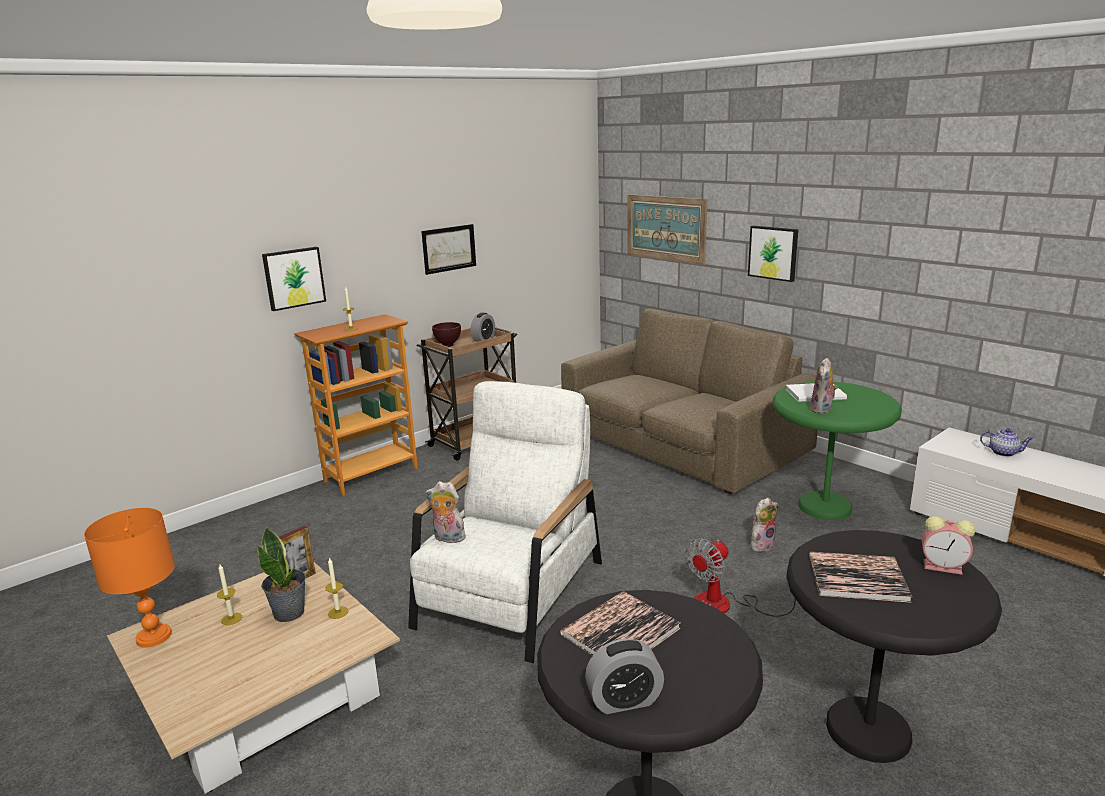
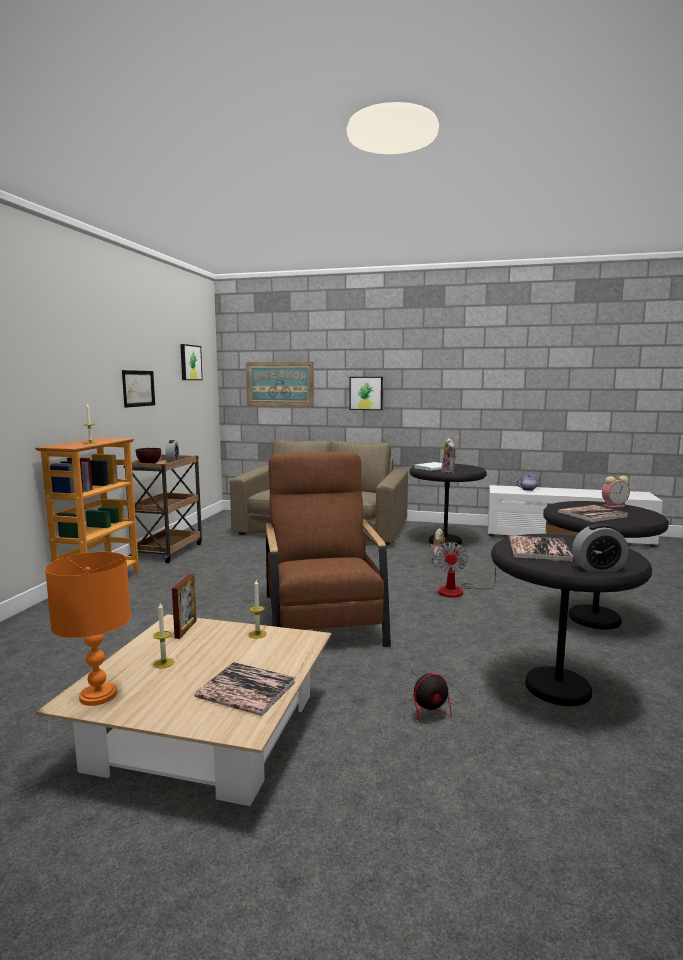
camera: 35 degrees left, 10 degrees down
potted plant [258,527,306,622] -> none
picture [262,247,326,311] -> picture moved to [180,344,203,380]
white armchair [408,381,602,663] -> brown armchair [266,452,391,647]
plush toy [425,481,466,543] -> none
alarm clock [585,638,664,714] -> alarm clock turned 45 degrees clockwise [572,523,628,572]
green side table [773,382,902,520] -> black side table [409,464,487,546]
none -> book [194,662,295,716]
none -> fan [413,674,465,723]

